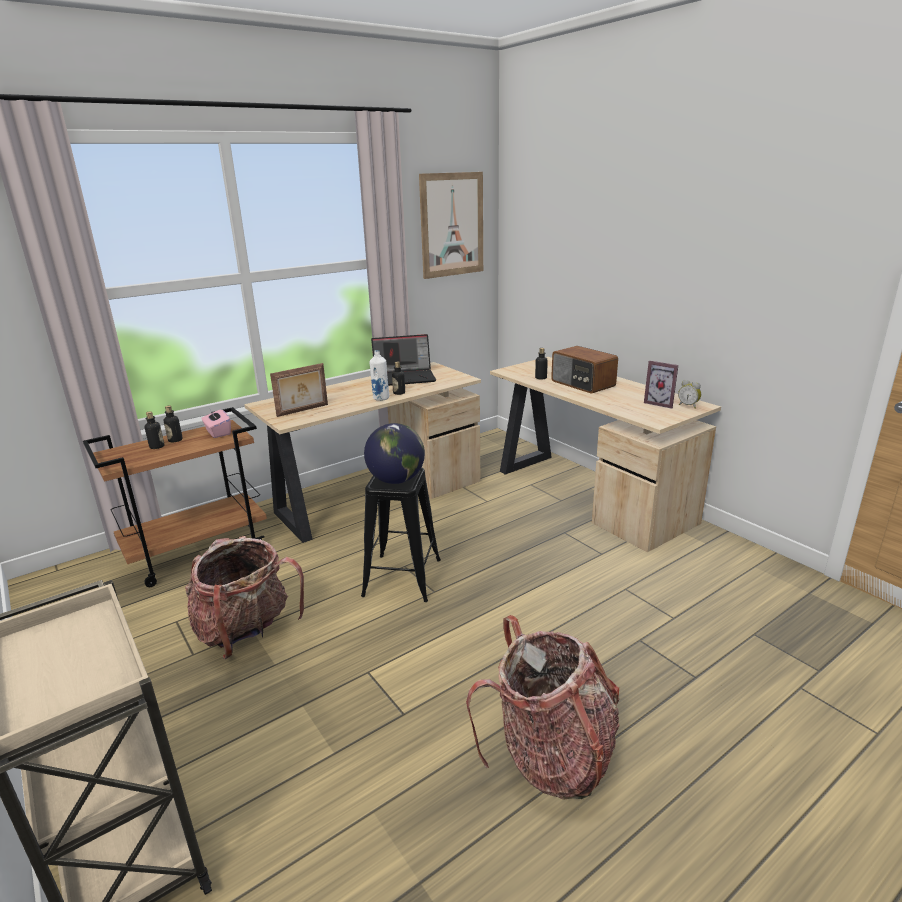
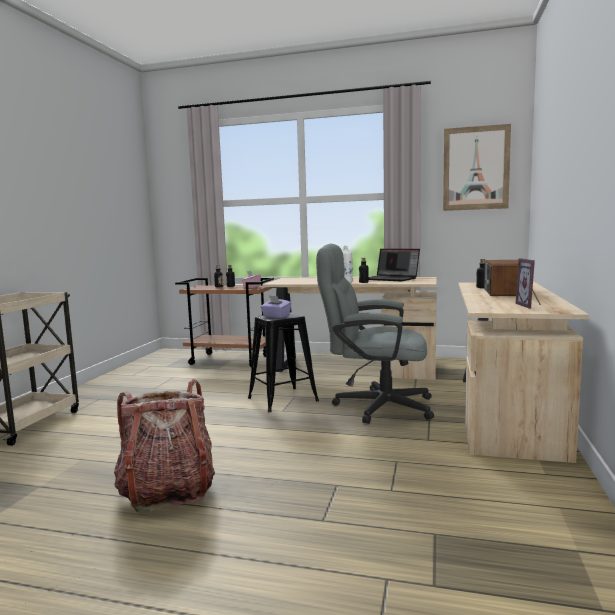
camera: 50 degrees right, 15 degrees down
backpack [185,536,304,659] -> none
picture frame [270,363,328,417] -> none
globe [364,423,425,484] -> purple tissue box [260,295,291,318]
alarm clock [678,380,701,409] -> none
none -> grey office chair [316,244,434,424]

